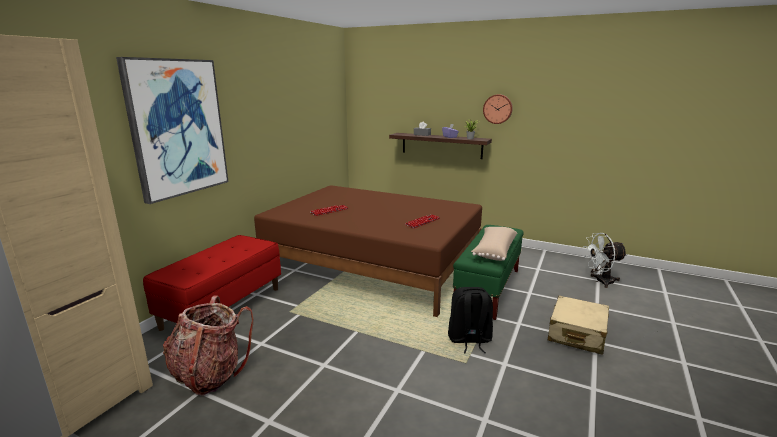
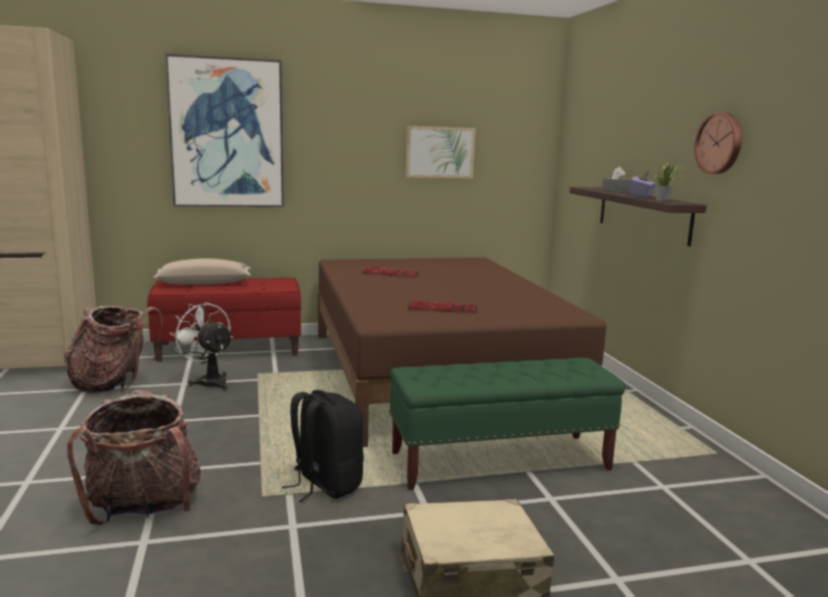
camera: 50 degrees right, 5 degrees down
beige pillow [471,227,517,261] -> beige pillow moved to [153,258,251,285]
white fan [583,233,628,288] -> white fan moved to [170,302,233,391]
none -> backpack [67,390,201,525]
none -> picture [405,126,475,179]

